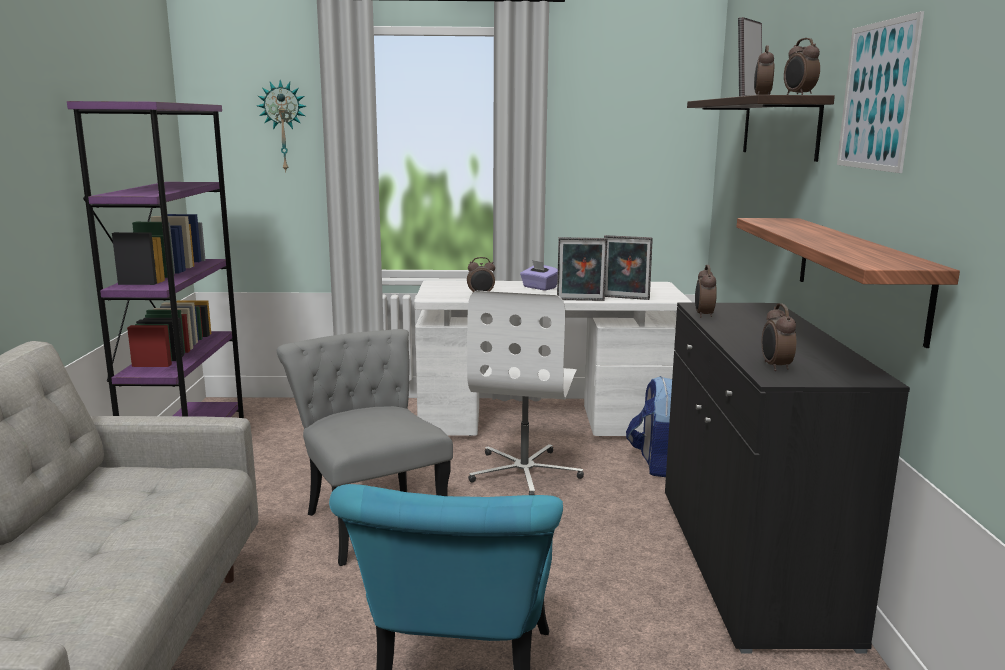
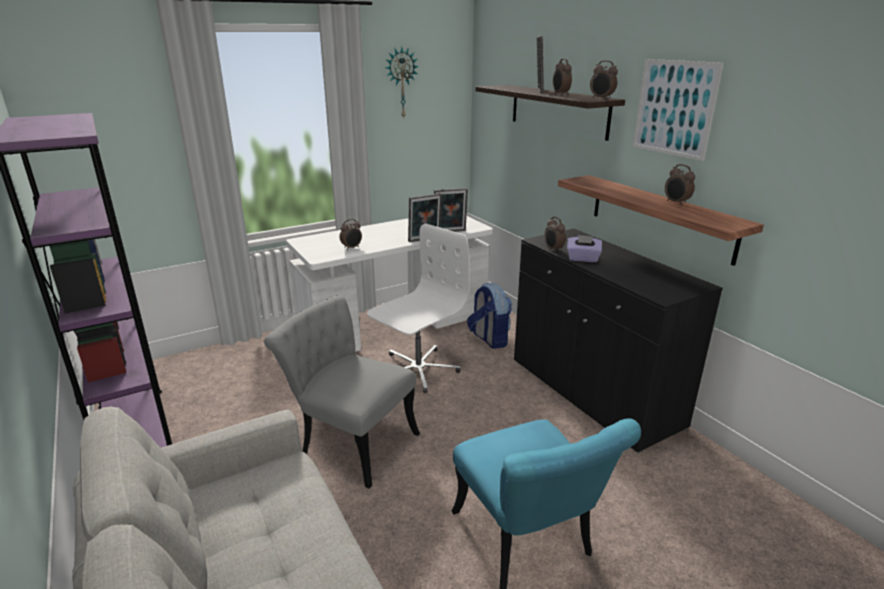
camera: 30 degrees left, 10 degrees up
wall clock [257,80,306,172] -> wall clock moved to [385,47,419,119]
white office chair [467,291,584,495] -> white office chair turned 120 degrees counterclockwise [367,223,469,393]
purple tissue box [520,260,558,291] -> purple tissue box moved to [567,235,602,262]
alarm clock [762,303,796,371] -> alarm clock moved to [665,164,695,205]

